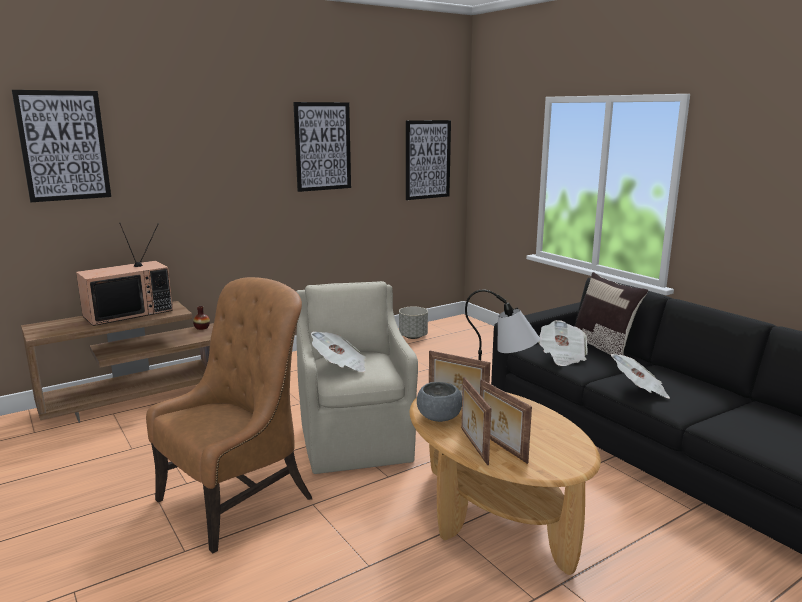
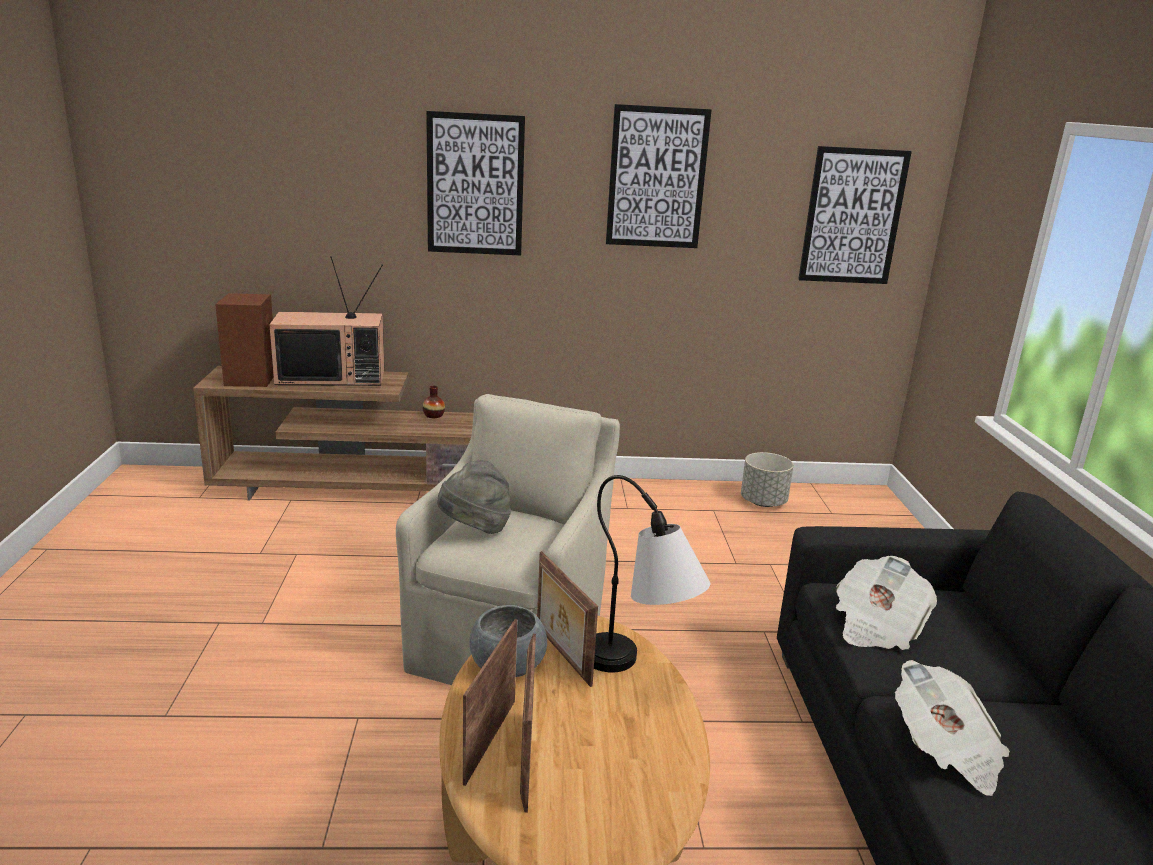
camera: 30 degrees right, 5 degrees up
picture [12,90,111,202] -> picture moved to [426,111,525,256]
brown chair [146,277,312,553] -> none
newspaper [311,331,366,372] -> grey hat [437,460,511,534]
pillow [575,272,648,355] -> none
none -> brown speaker [215,293,274,387]

